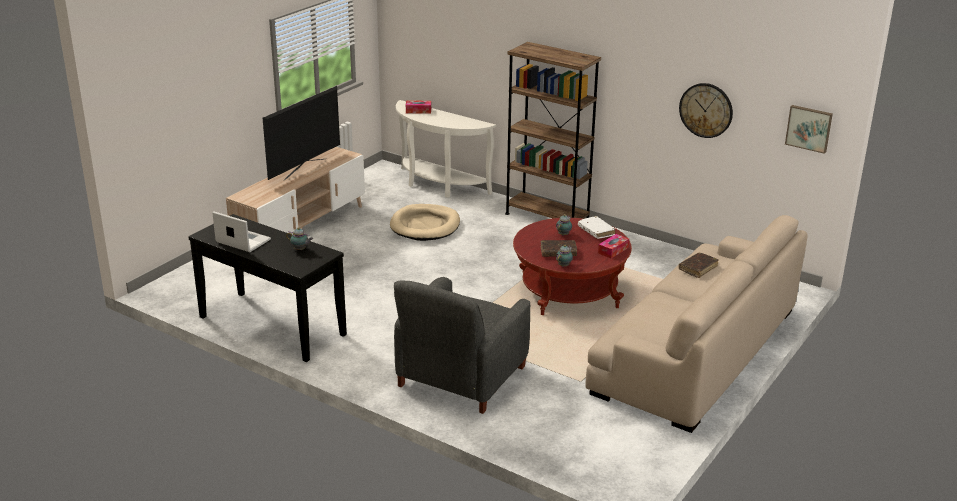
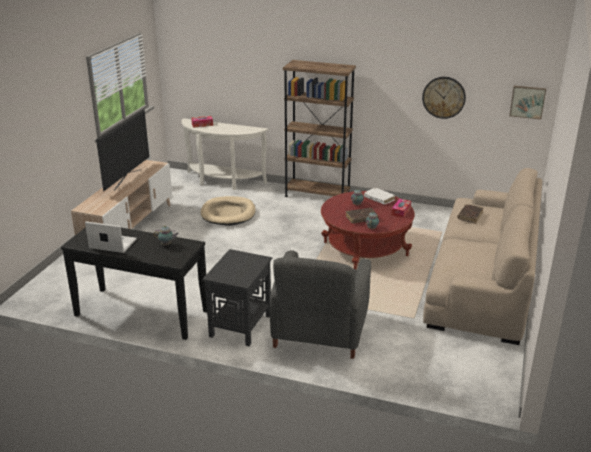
camera: 15 degrees left, 0 degrees up
none -> black side table [202,249,272,346]

